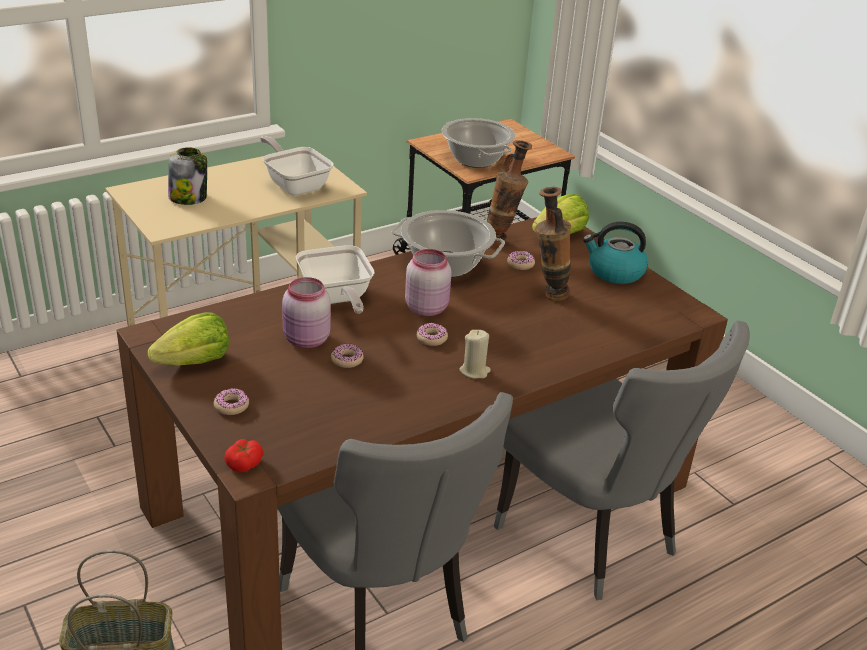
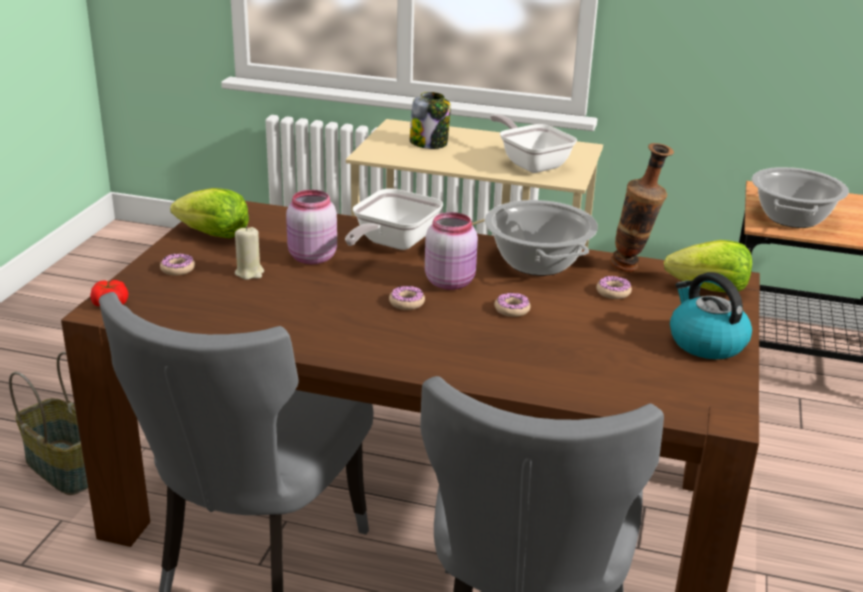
camera: 50 degrees right, 5 degrees down
frying pan [260,136,334,196] -> frying pan turned 45 degrees counterclockwise [490,114,577,173]
donut [331,344,364,368] -> donut moved to [494,293,531,317]
beige candle [459,330,491,379] -> beige candle moved to [235,226,264,280]
vase [535,187,571,301] -> none

